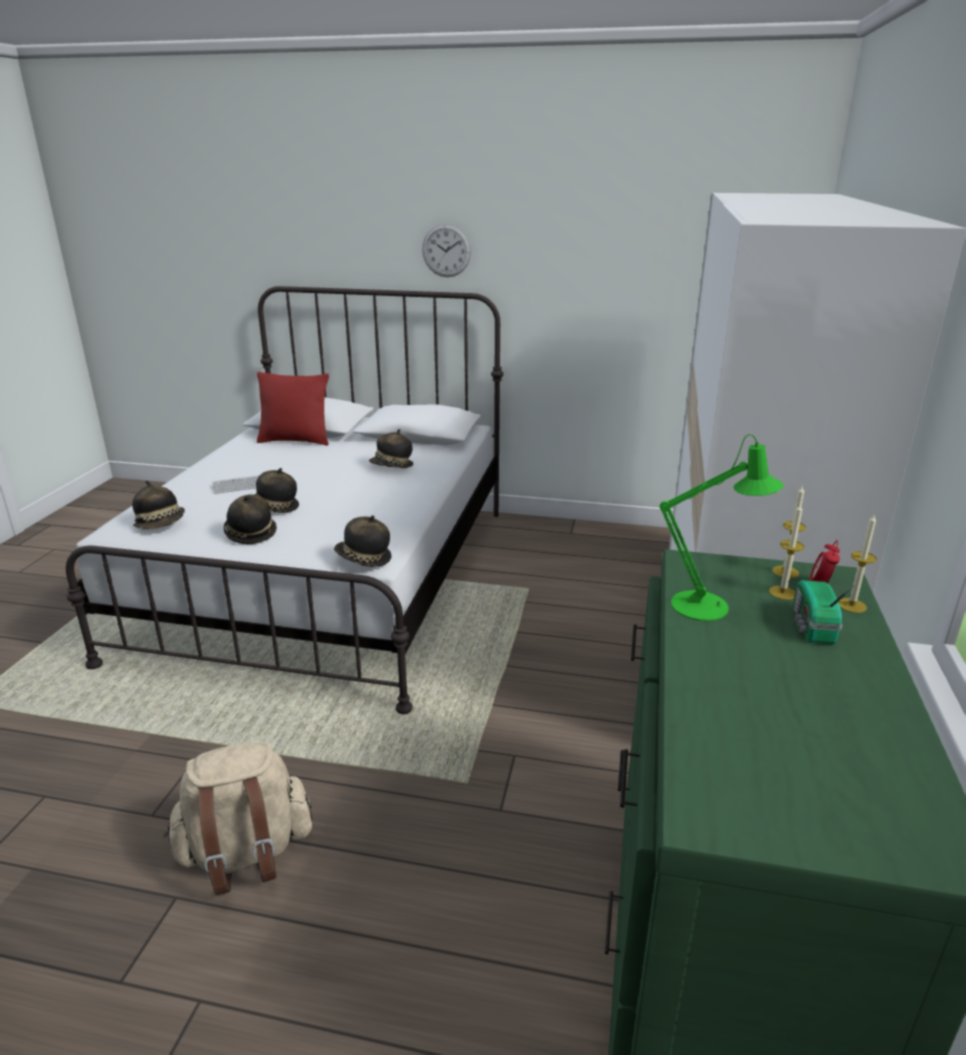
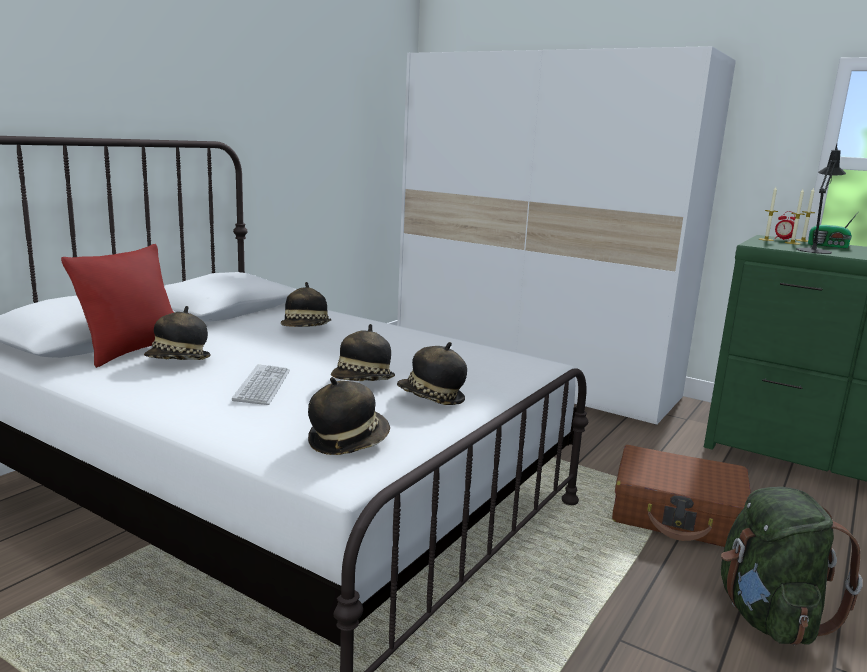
camera: 70 degrees left, 10 degrees down
beige backpack [164,742,312,895] -> green backpack [721,487,863,645]
hat [334,515,391,567] -> hat moved to [144,306,211,360]
wall clock [422,224,471,277] -> none
green table lamp [660,434,784,621] -> black table lamp [796,144,846,254]
none -> brown suitcase [612,445,751,547]

